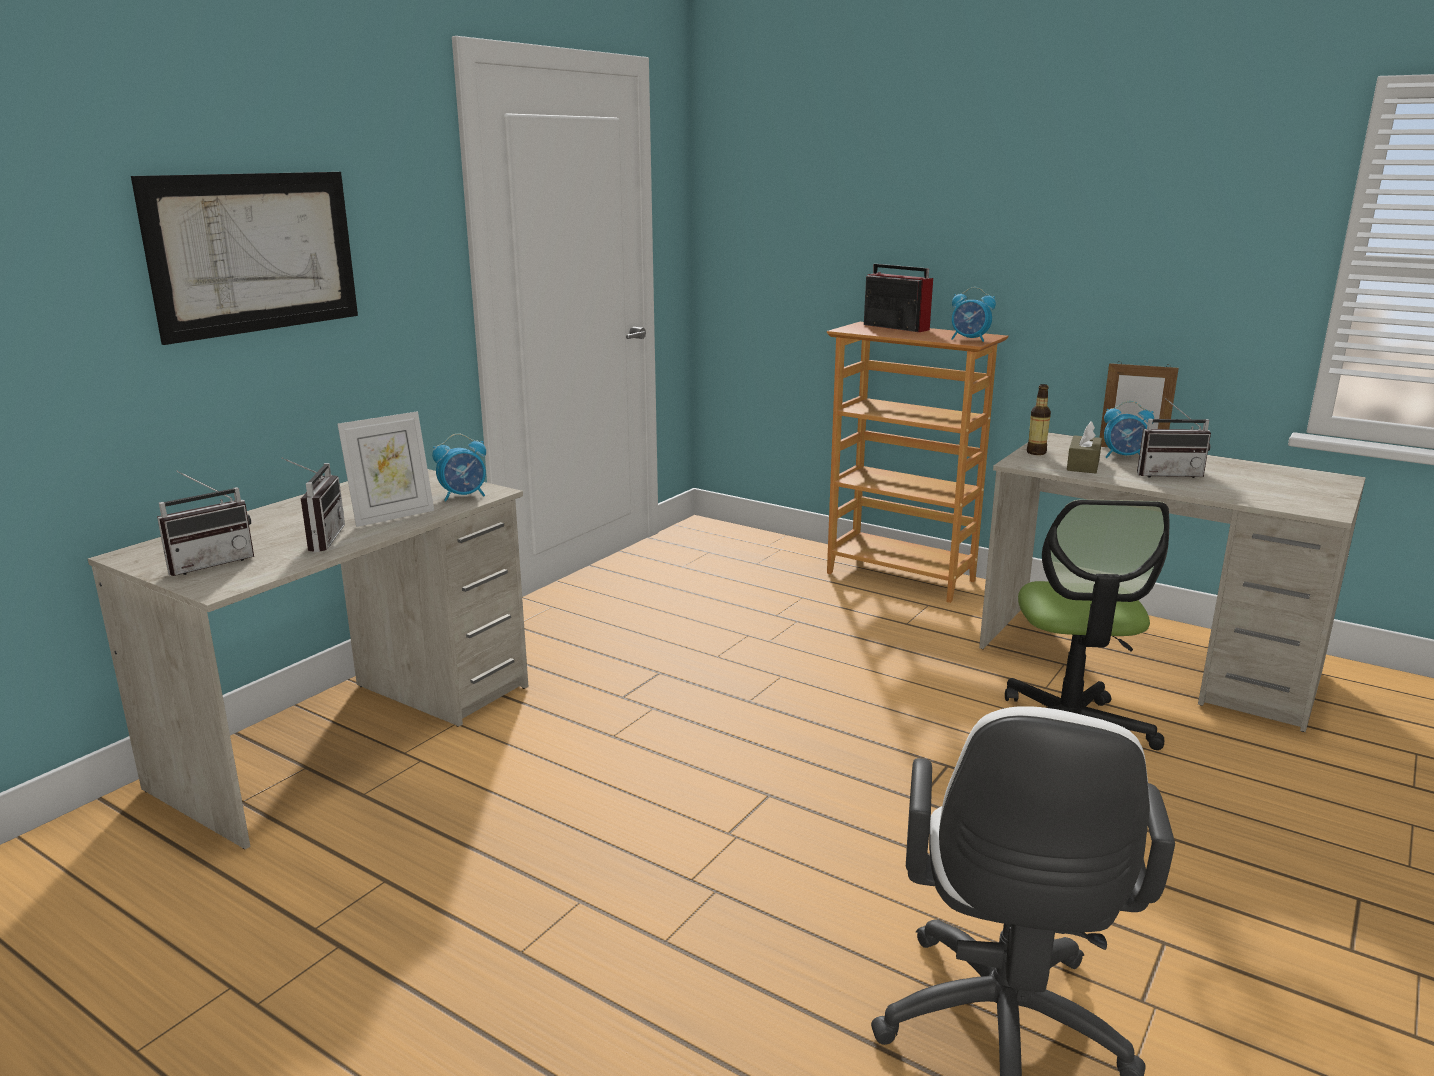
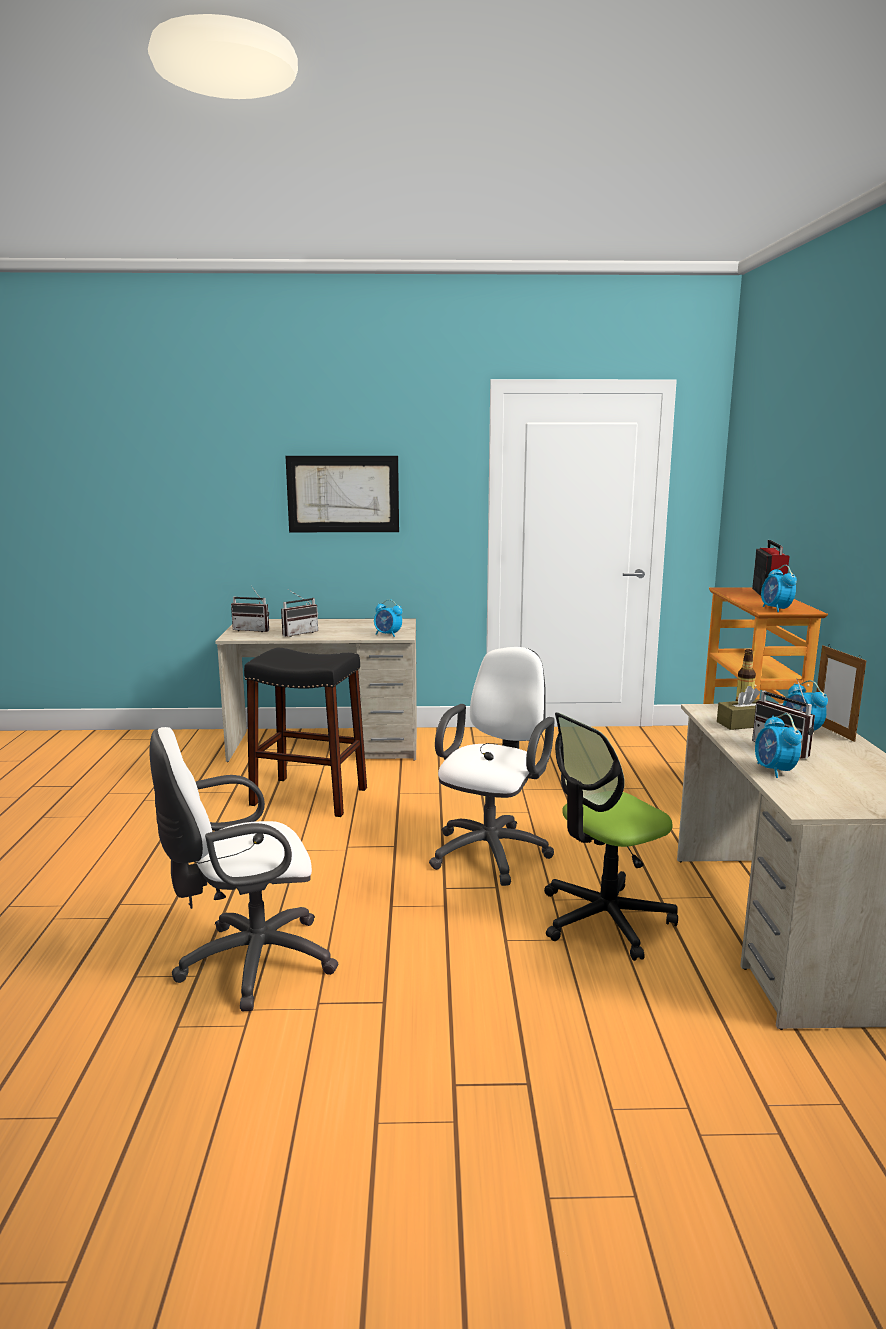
camera: 55 degrees right, 5 degrees down
picture frame [337,411,434,527] -> none
none -> black stool [244,647,367,817]
none -> white office chair [429,647,555,886]
none -> alarm clock [755,713,802,778]

